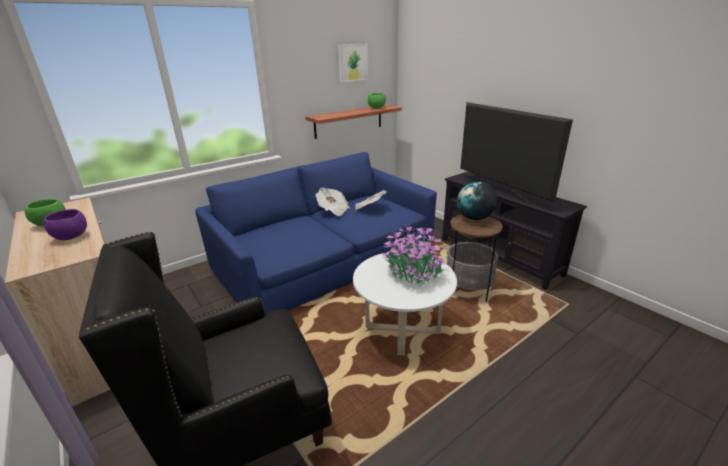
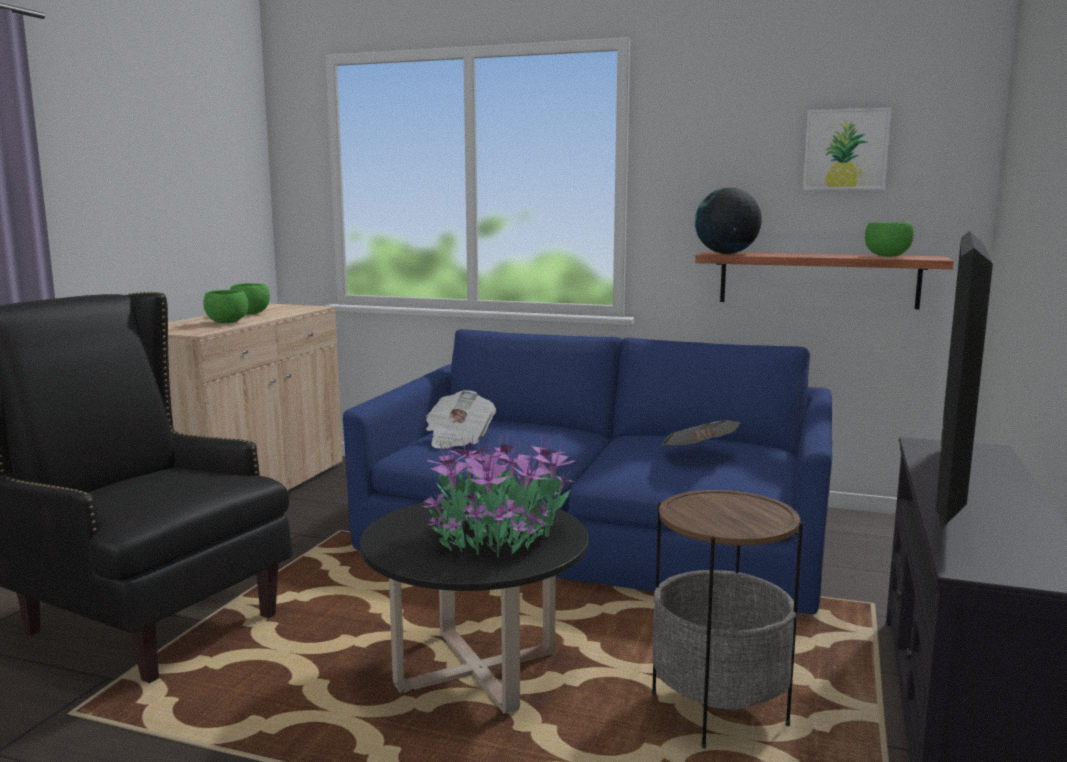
camera: 55 degrees right, 15 degrees down
purple bowl [43,209,87,240] -> green bowl [203,290,248,323]
newspaper [315,188,350,216] -> newspaper moved to [426,390,496,449]
white coffee table [353,252,457,355] -> black coffee table [360,498,588,714]
globe [457,181,497,220] -> globe moved to [695,187,762,254]

